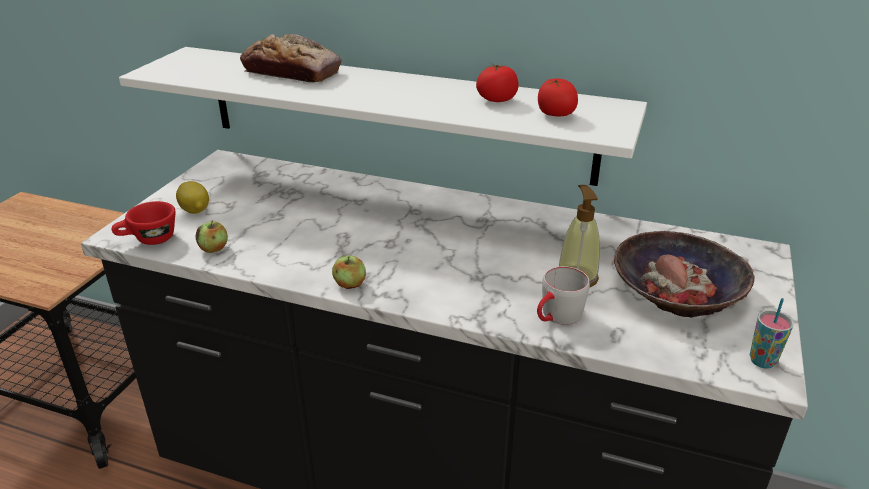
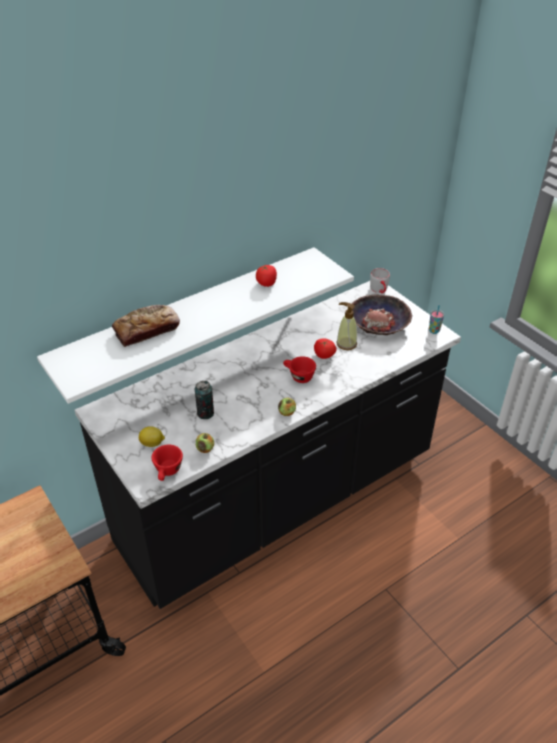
camera: 55 degrees left, 10 degrees up
grey mug [537,266,590,325] -> grey mug moved to [370,268,390,294]
tomato [538,78,578,116] -> tomato moved to [314,338,337,359]
none -> can [195,381,214,419]
none -> red cup [283,356,316,383]

